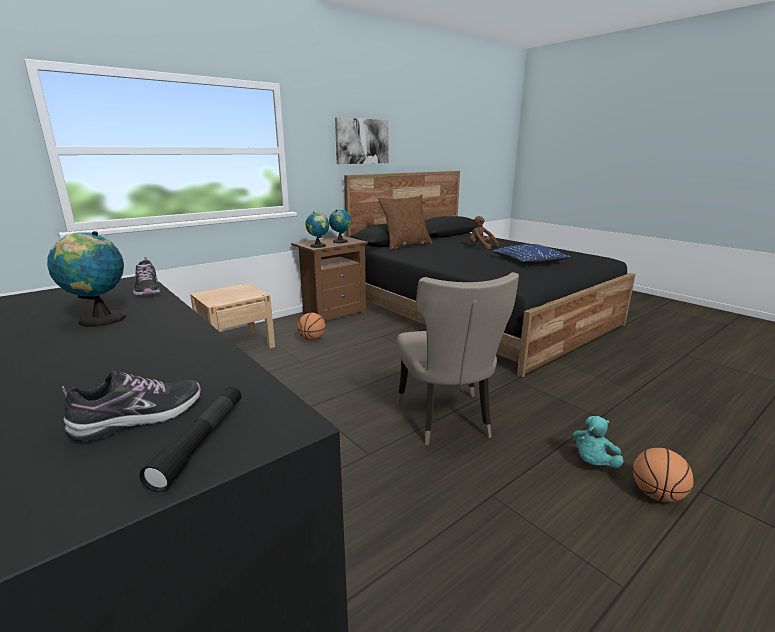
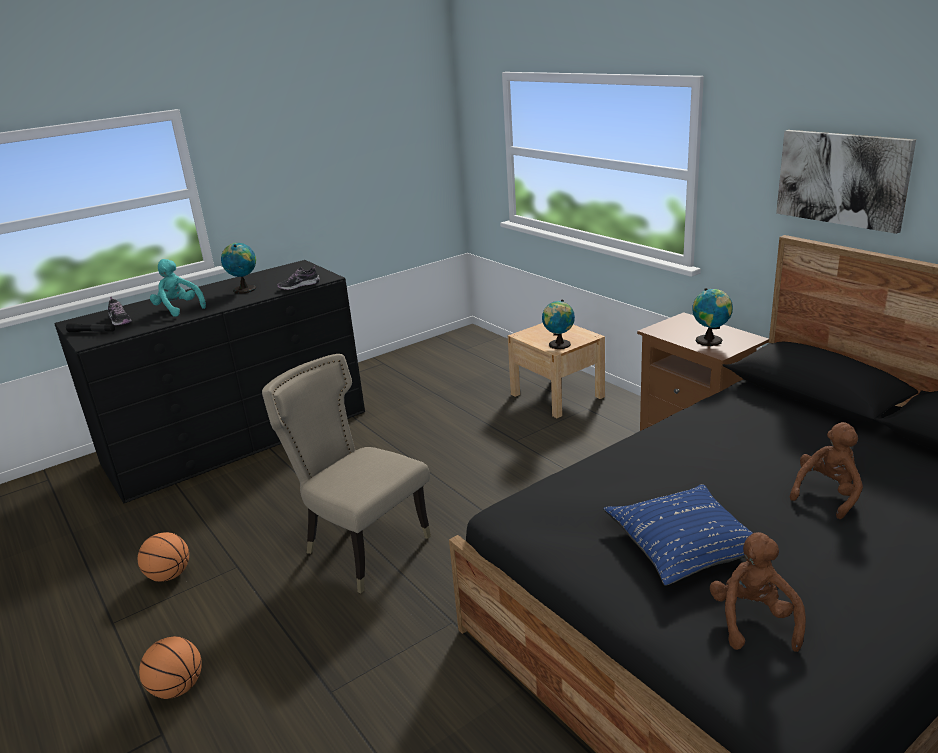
camera: 95 degrees right, 5 degrees up
basketball [297,313,326,341] -> basketball moved to [138,532,189,582]
globe [305,212,329,248] -> globe moved to [542,300,575,349]
brown pillow [378,195,432,251] -> none
beige chair [397,272,519,445] -> beige chair turned 45 degrees clockwise [262,354,431,593]
turquoise plush toy [573,416,624,468] -> turquoise plush toy moved to [150,259,206,317]
none -> brown plush toy [710,532,806,652]

